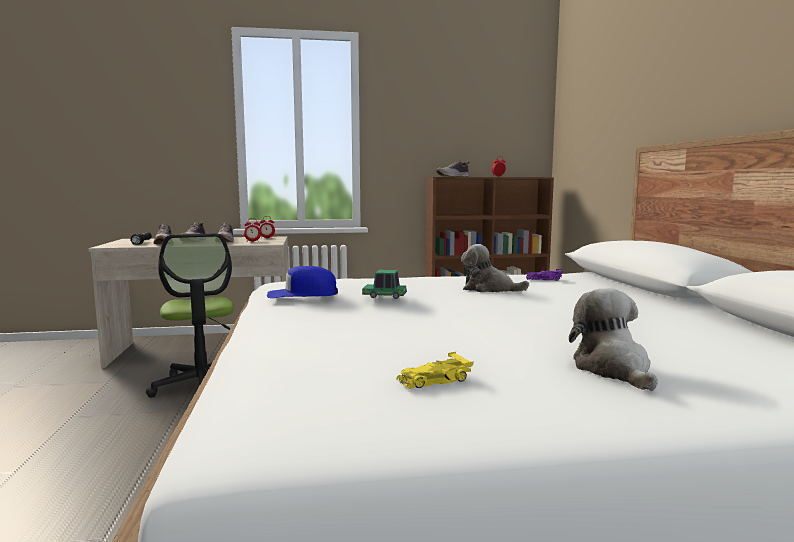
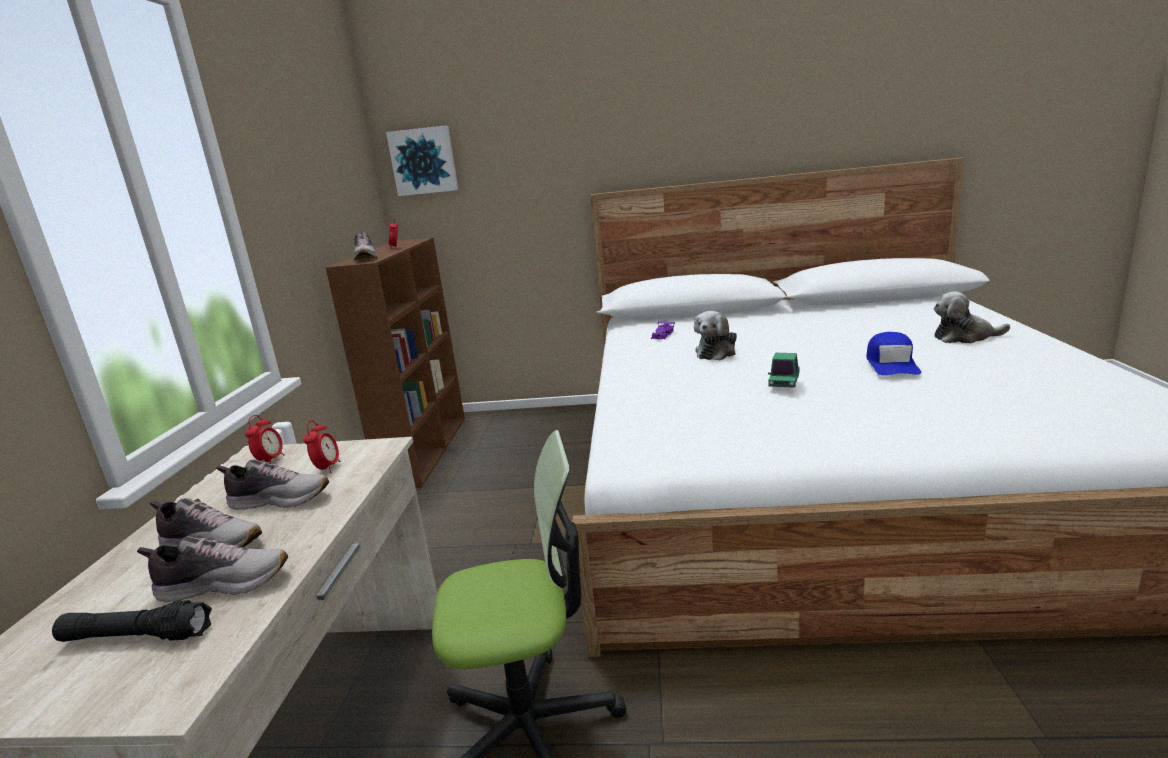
camera: 75 degrees left, 10 degrees up
blue cap [267,266,338,298] -> blue cap moved to [866,332,921,376]
yellow toy car [396,352,474,390] -> none
none -> picture [386,125,458,196]

